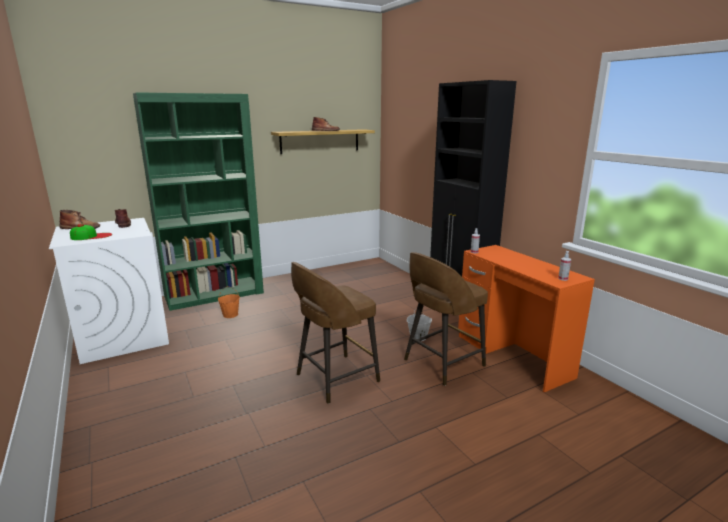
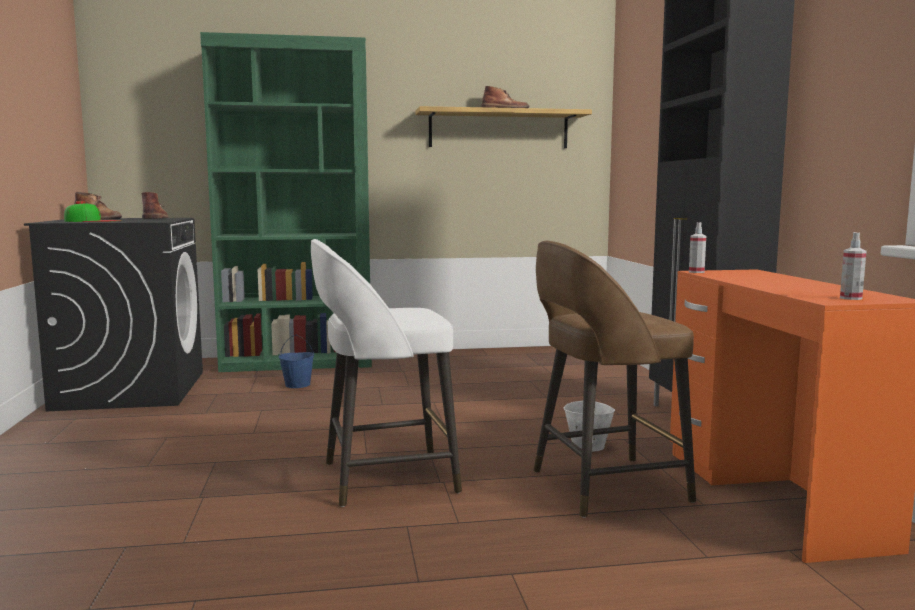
camera: 20 degrees right, 10 degrees down
white washing machine [49,218,169,364] -> black washing machine [24,218,203,412]
orange bucket [218,286,240,318] -> blue bucket [279,335,314,388]
brown stool [291,262,380,404] -> white stool [311,239,462,507]

